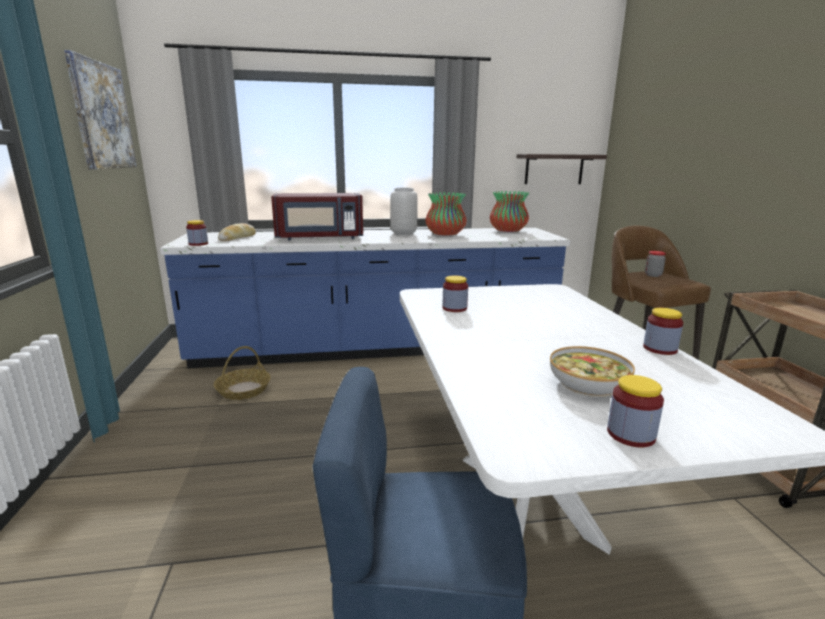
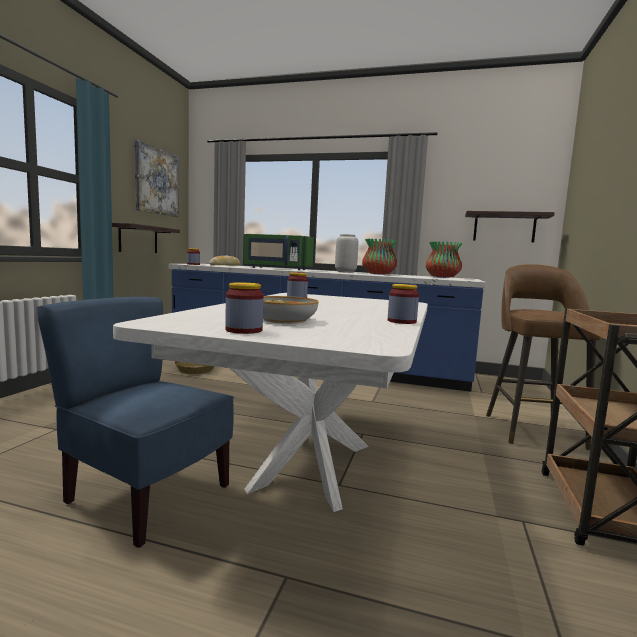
camera: 25 degrees right, 10 degrees down
red microwave [271,193,363,241] -> green microwave [243,234,314,270]
jar [645,251,666,277] -> none
none -> shelf [112,223,180,253]

